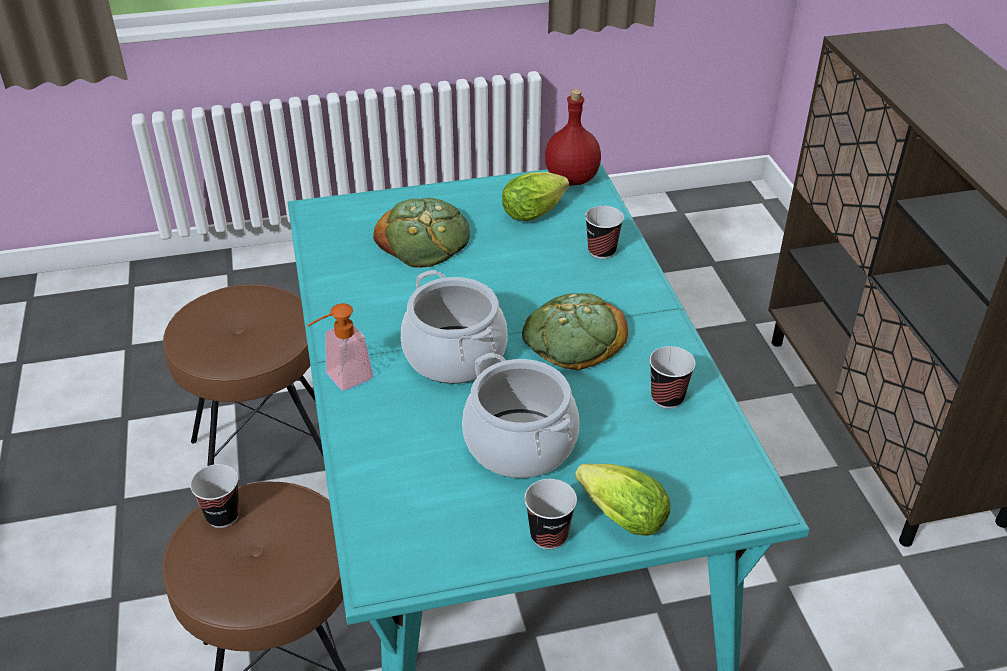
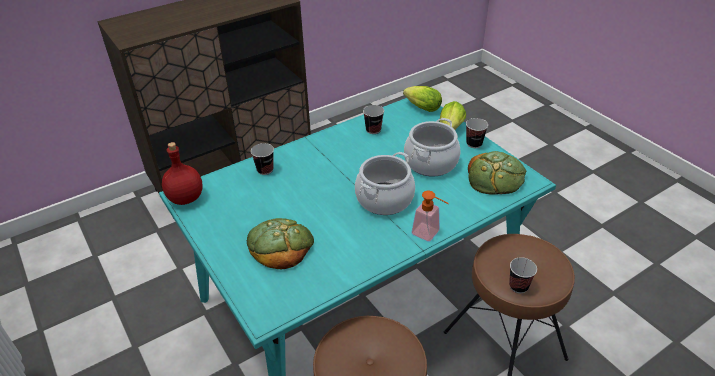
camera: 110 degrees left, 0 degrees up
lettuce [502,172,569,221] -> lettuce moved to [403,86,442,112]
bread [522,293,628,370] -> bread moved to [468,151,526,195]

